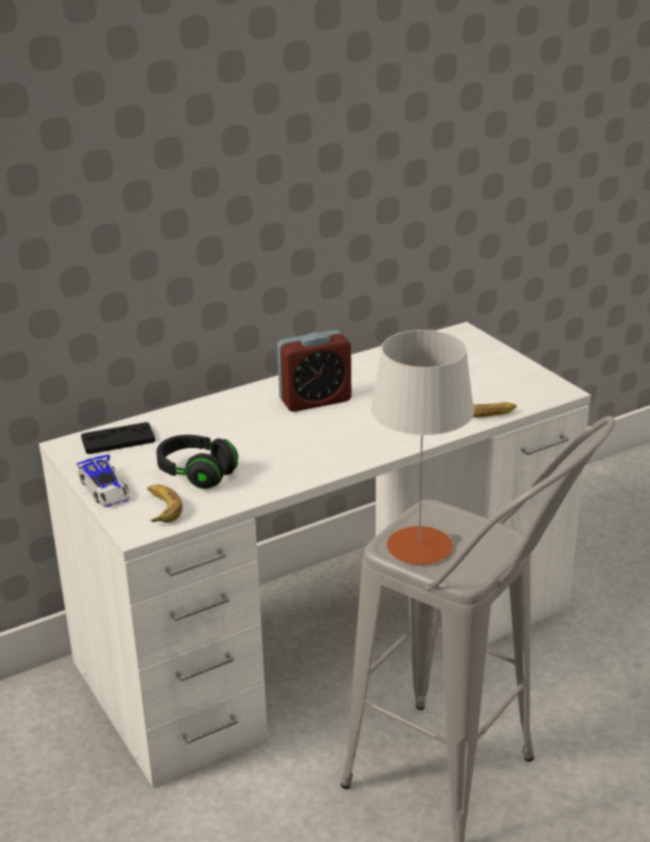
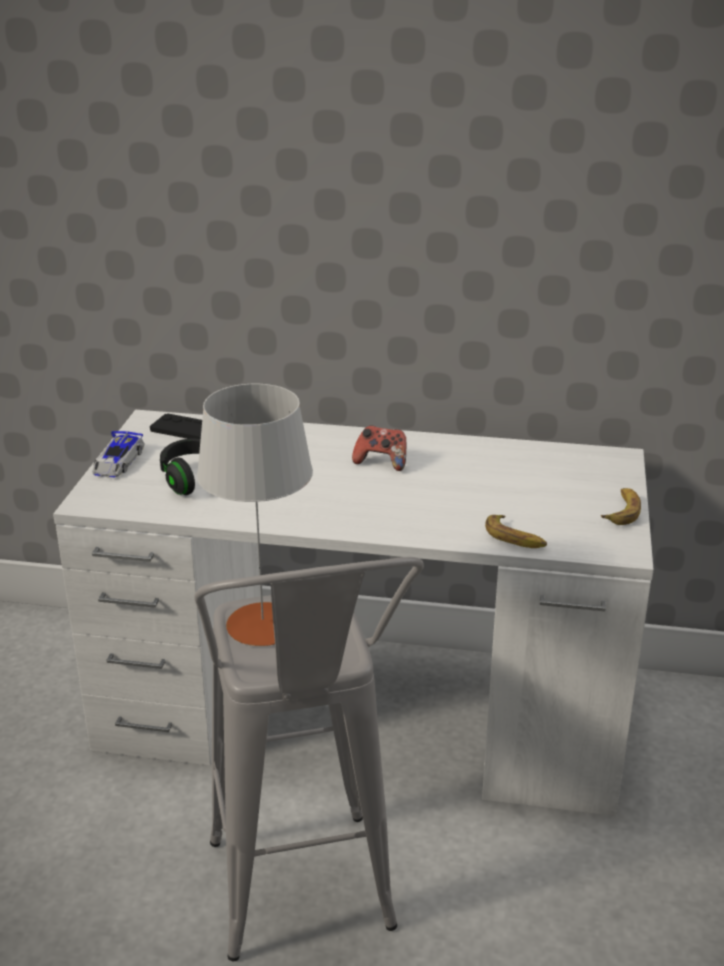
camera: 40 degrees right, 0 degrees up
banana [147,484,183,523] -> banana moved to [601,488,641,525]
alarm clock [277,330,351,412] -> game controller [352,425,406,471]

